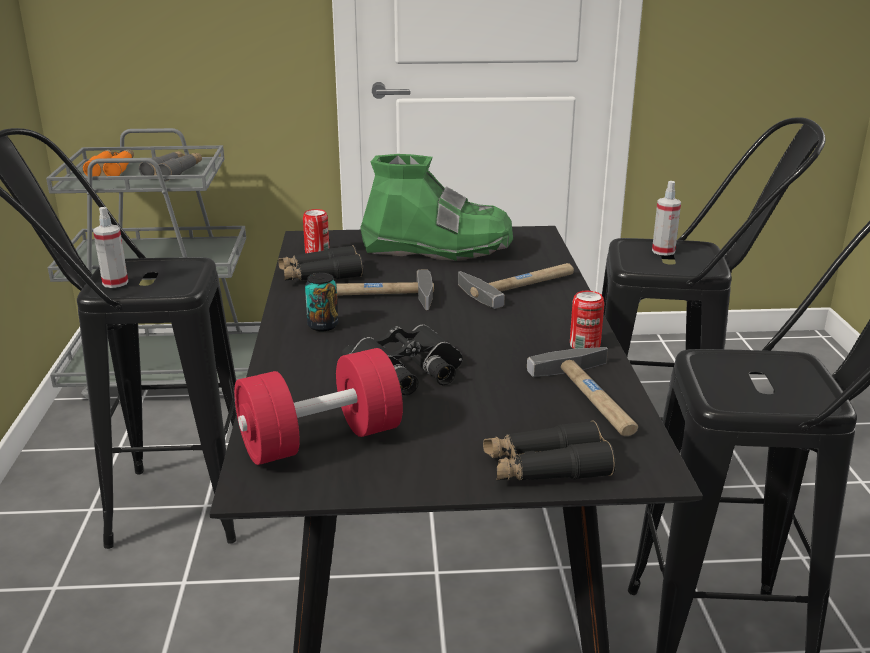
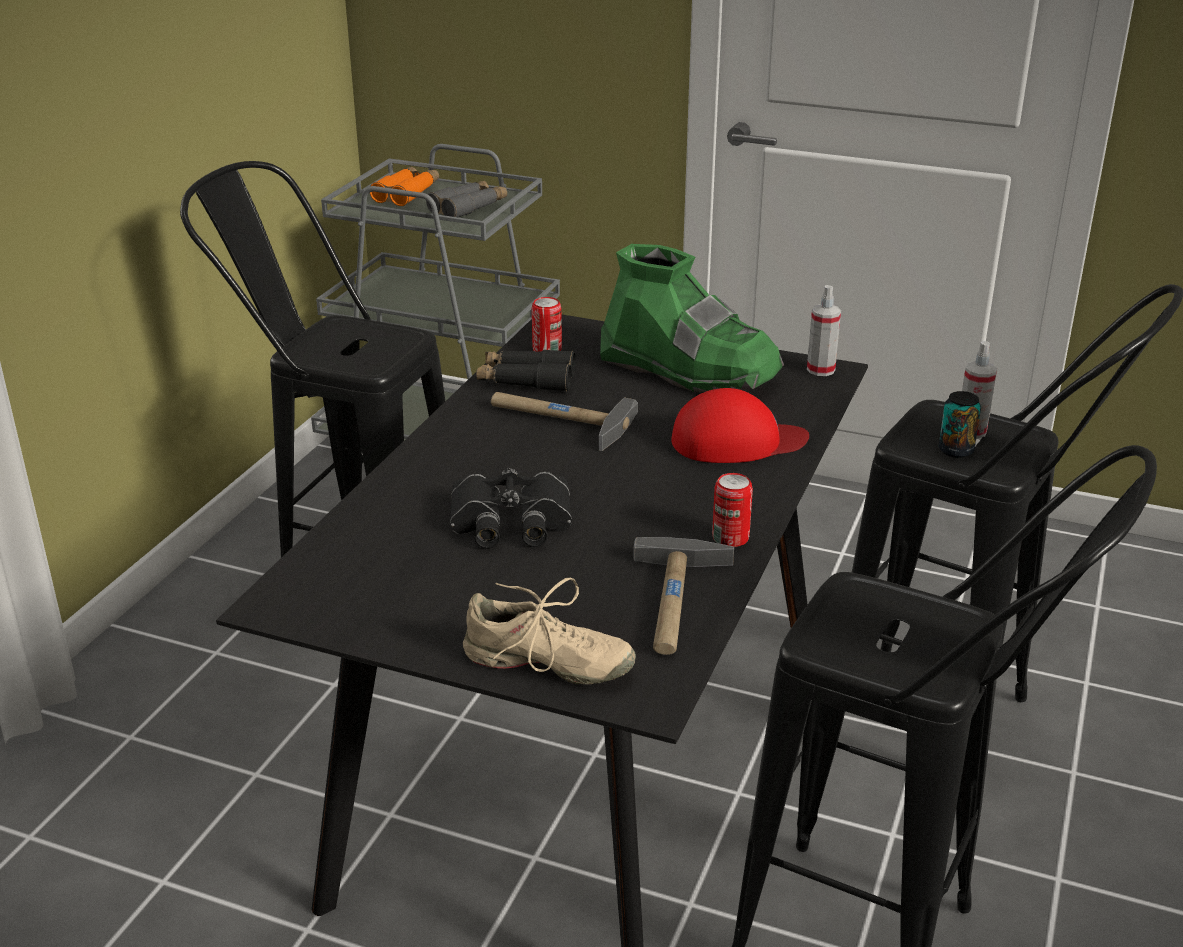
camera: 25 degrees right, 5 degrees up
spray bottle [93,207,128,288] -> spray bottle moved to [807,285,841,376]
red dumbbell [234,348,403,465] -> none
can [305,273,338,331] -> can moved to [939,391,981,458]
hammer [458,263,574,309] -> red cap [671,388,809,463]
black binoculars [483,421,616,480] -> beige shoe [463,578,636,684]

